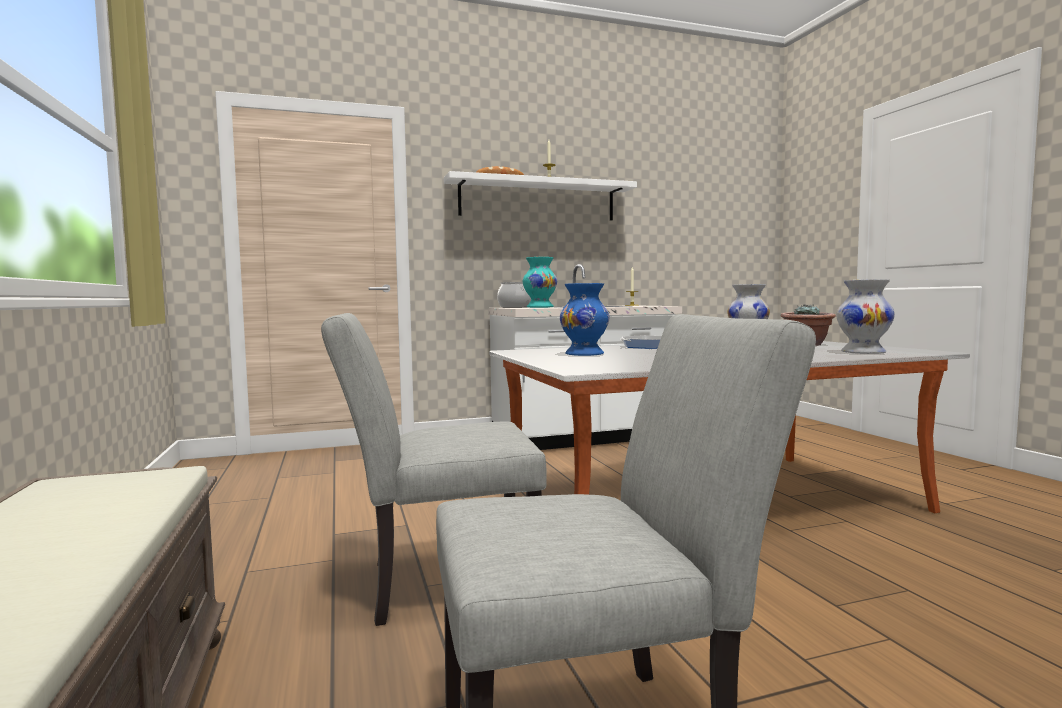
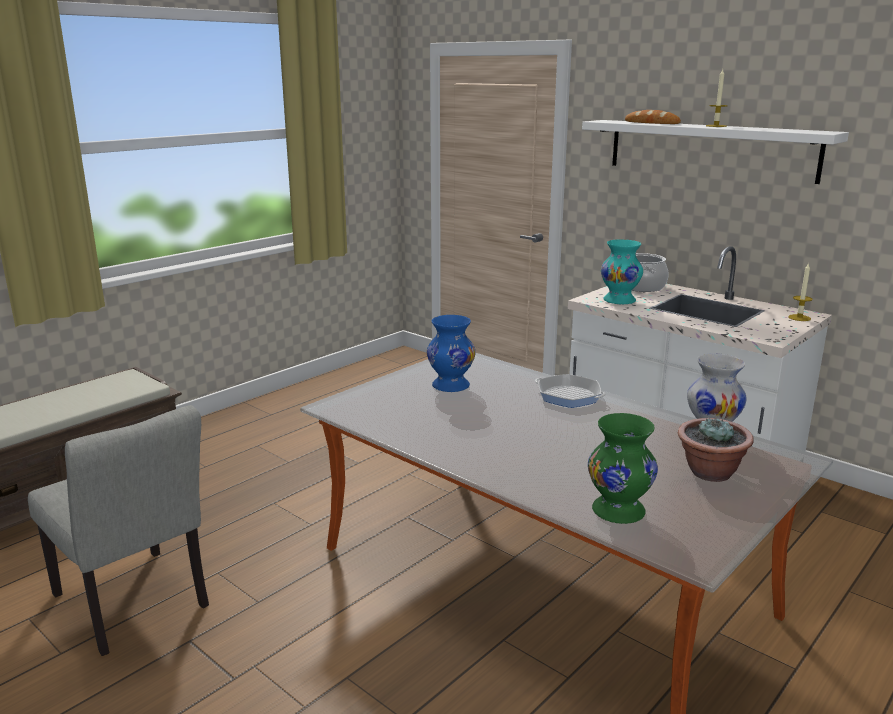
camera: 60 degrees right, 15 degrees up
grey chair [321,313,547,626] -> none
white vase [836,279,895,354] -> green vase [588,413,658,524]

